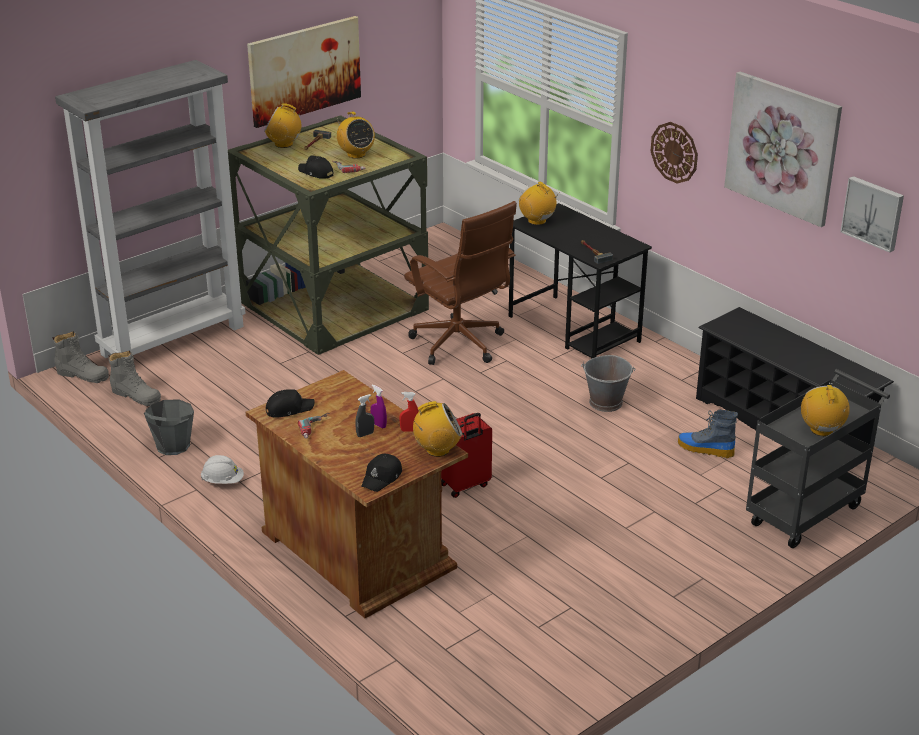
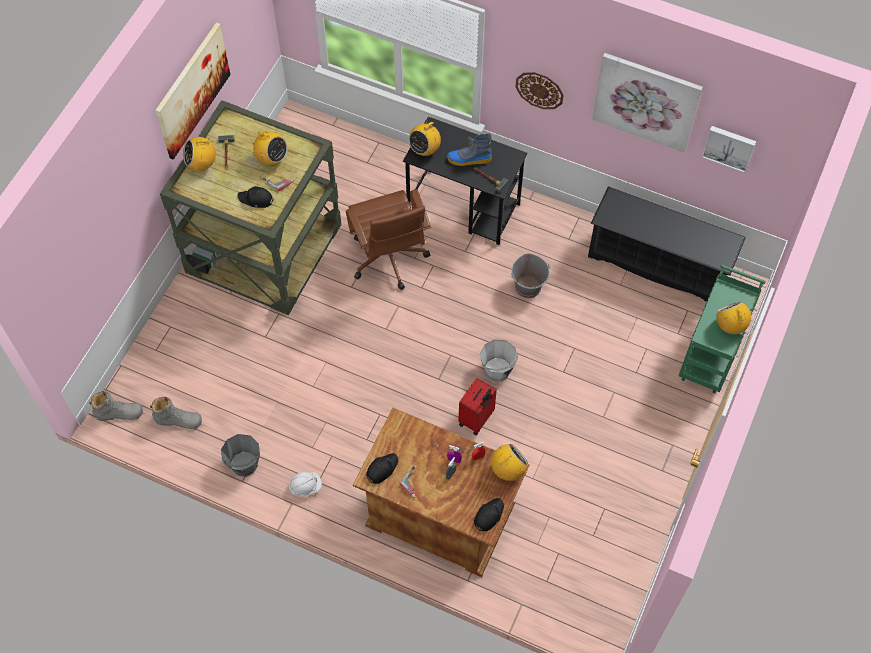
camera: 25 degrees left, 30 degrees up
grey bookcase [55,60,246,358] -> none
black cap [362,454,402,492] -> black cap turned 150 degrees counterclockwise [474,498,504,531]
brown office chair [404,201,517,365] -> brown office chair turned 45 degrees clockwise [346,189,431,290]
radio [519,182,560,225] -> radio turned 75 degrees counterclockwise [409,117,441,156]
boot [678,410,738,458] -> boot moved to [447,133,492,166]
grey cart [746,369,890,548] -> green cart [678,264,766,393]
none -> grey bucket [480,339,518,381]

